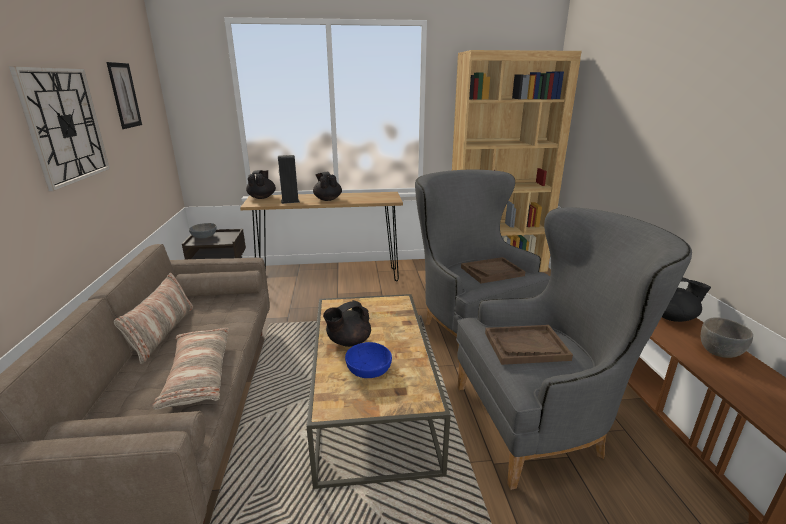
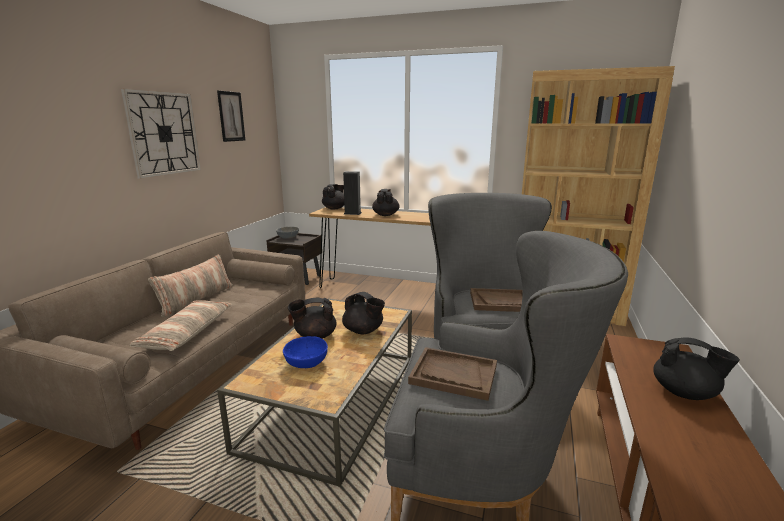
camera: 25 degrees right, 5 degrees down
grey bowl [701,317,753,358] -> none
none -> black teapot [342,292,385,334]

